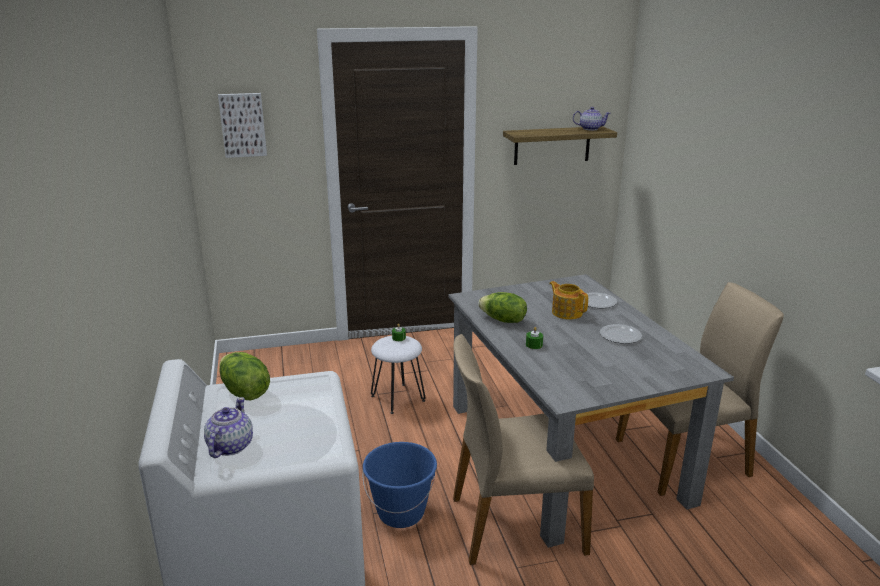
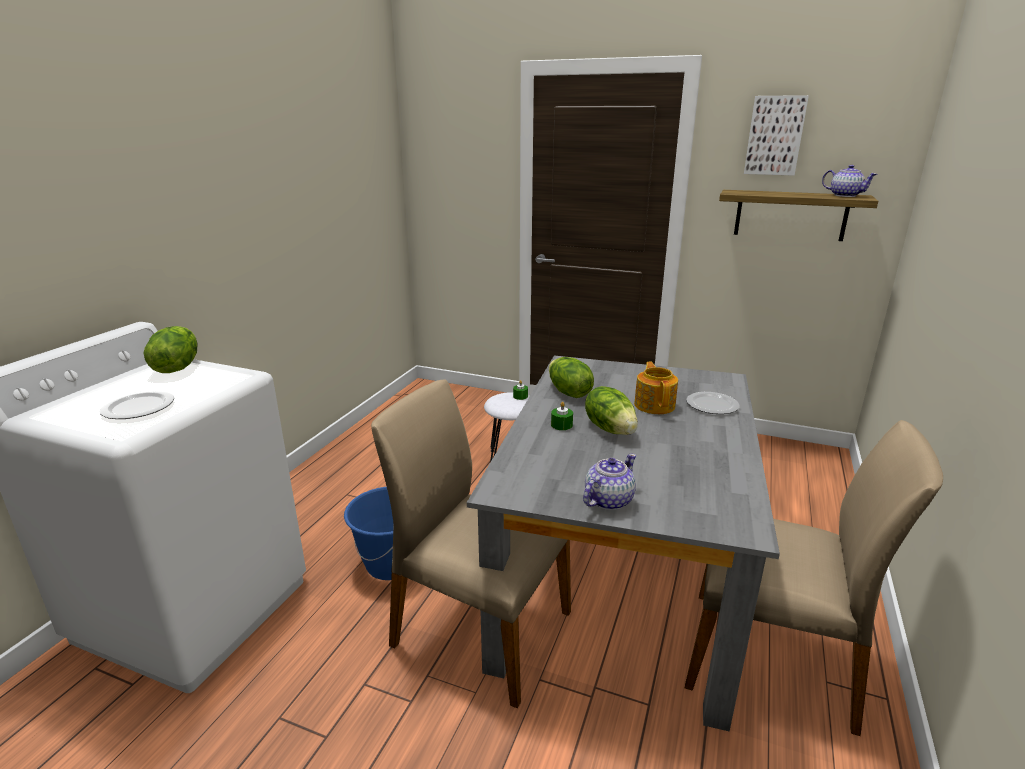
camera: 35 degrees right, 0 degrees up
teapot [204,397,253,458] -> teapot moved to [583,453,636,510]
picture [218,93,267,158] -> picture moved to [744,95,809,176]
plate [600,324,642,344] -> plate moved to [100,390,174,419]
none -> lettuce [585,386,638,435]

